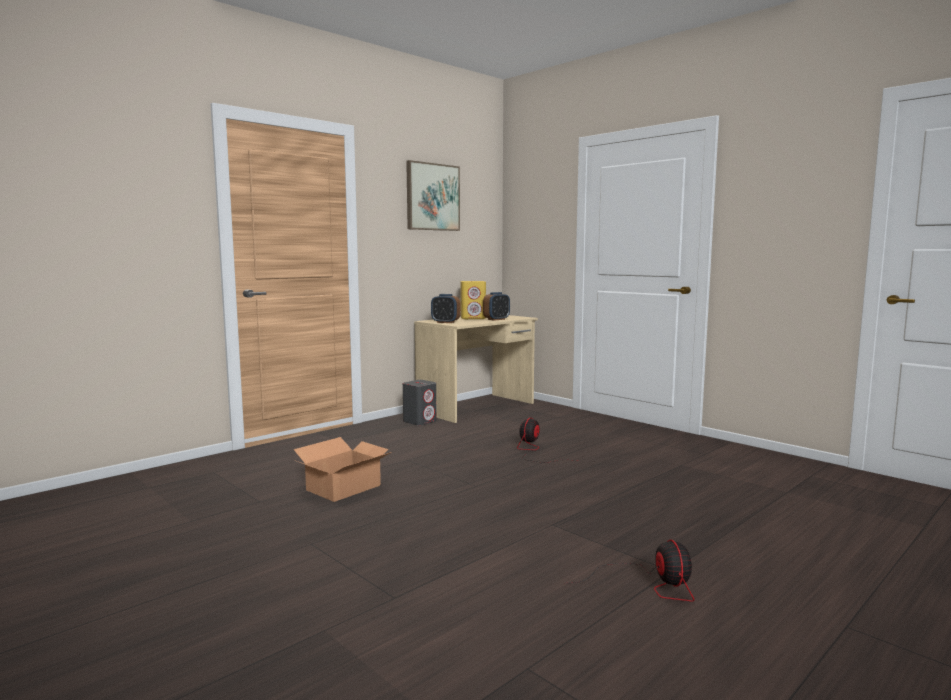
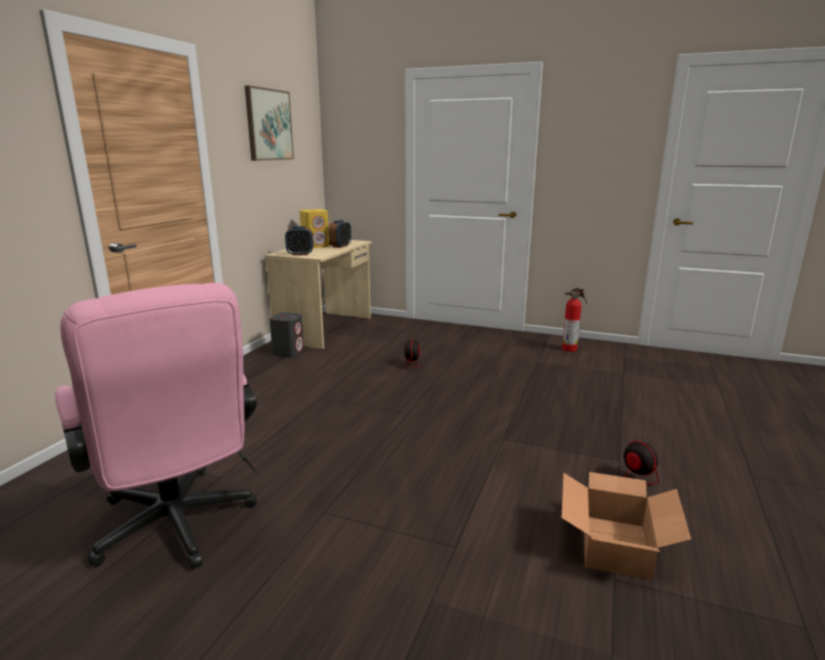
camera: 25 degrees left, 10 degrees up
cardboard box [294,437,392,502] -> cardboard box moved to [562,472,692,580]
none -> pink office chair [55,283,257,569]
none -> fire extinguisher [562,288,587,352]

